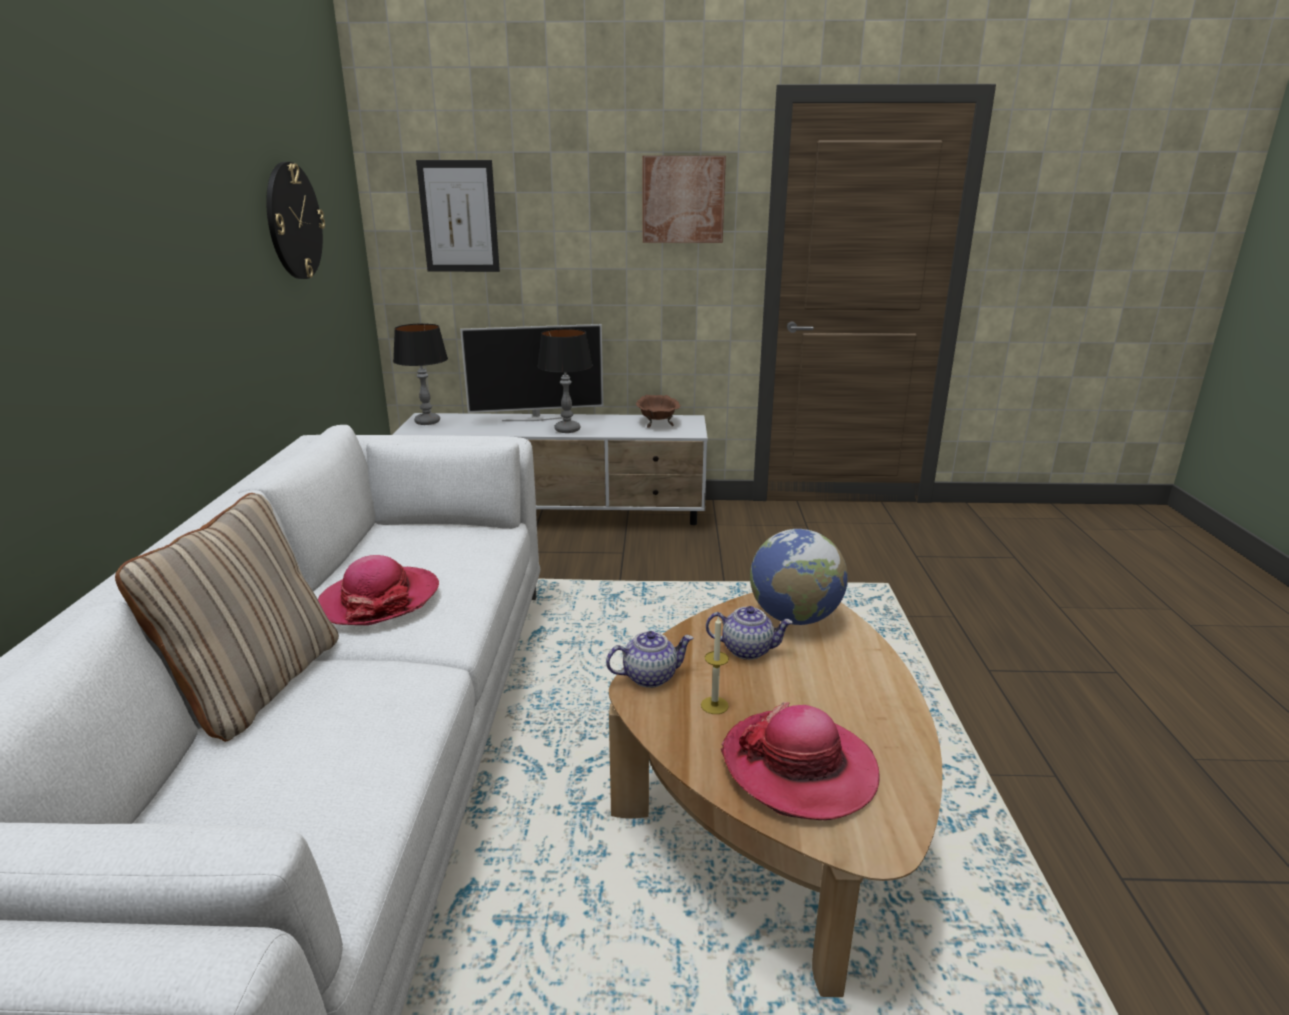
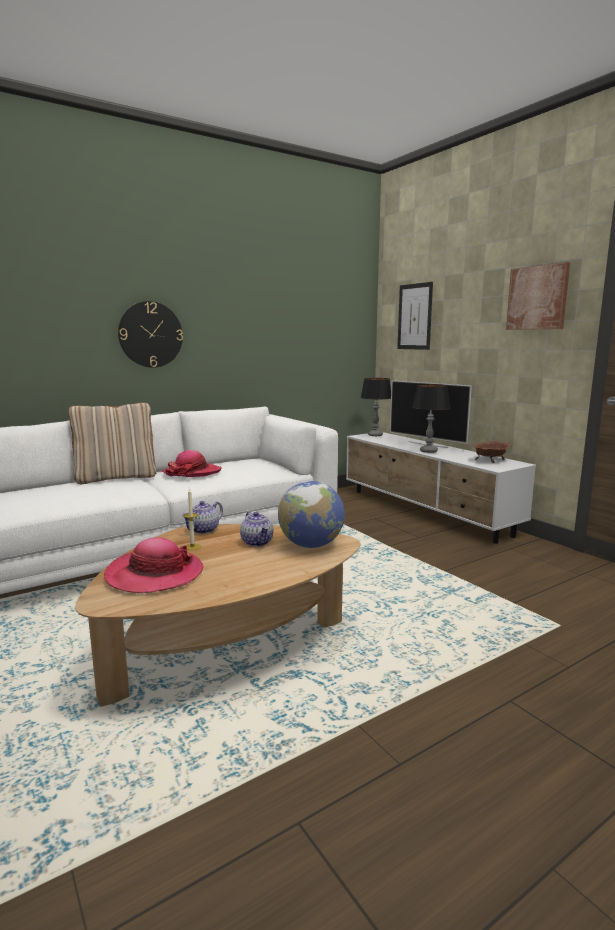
camera: 55 degrees right, 10 degrees down
wall clock [266,162,325,279] -> wall clock moved to [118,301,183,368]
teapot [606,631,693,688] -> teapot turned 90 degrees clockwise [181,501,223,534]

